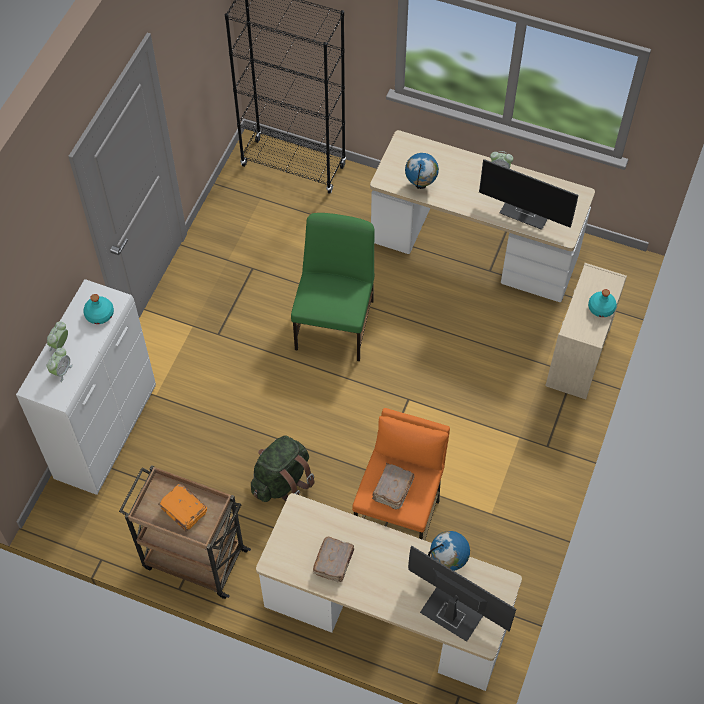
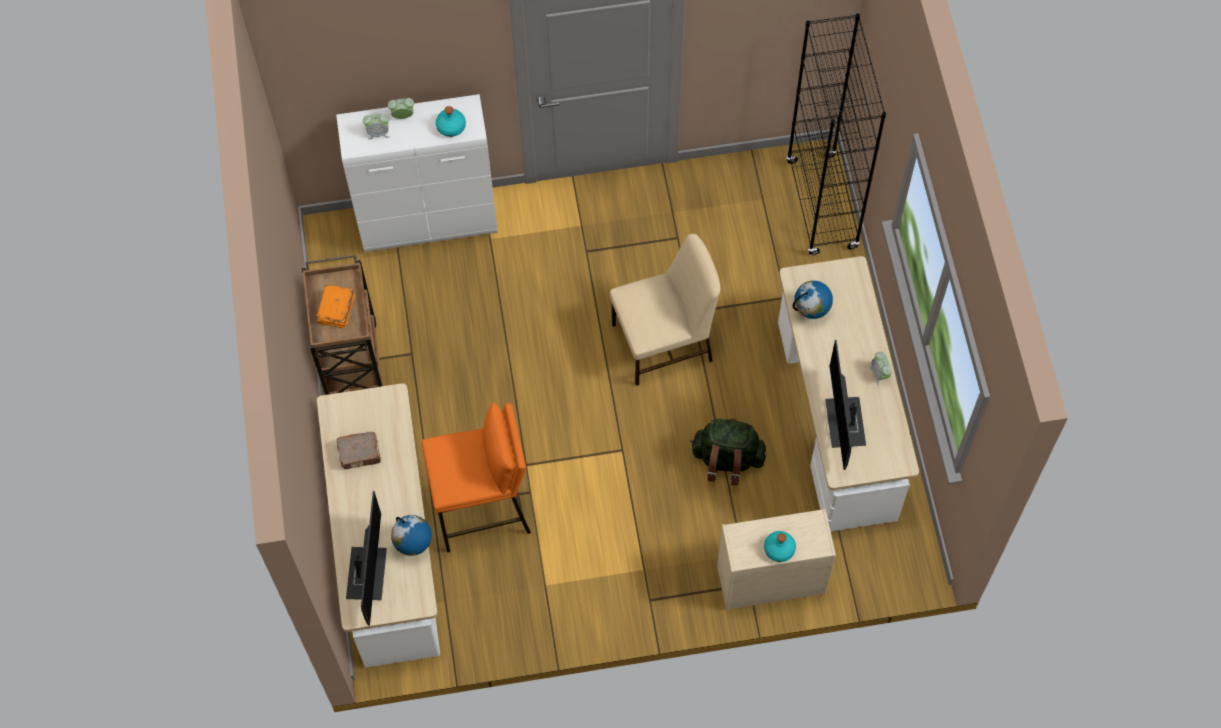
camera: 60 degrees right, 5 degrees up
green backpack [251,435,314,502] -> green backpack moved to [690,418,767,486]
green chair [291,213,375,361] -> beige chair [610,234,721,386]
brown book [372,463,414,510] -> none

